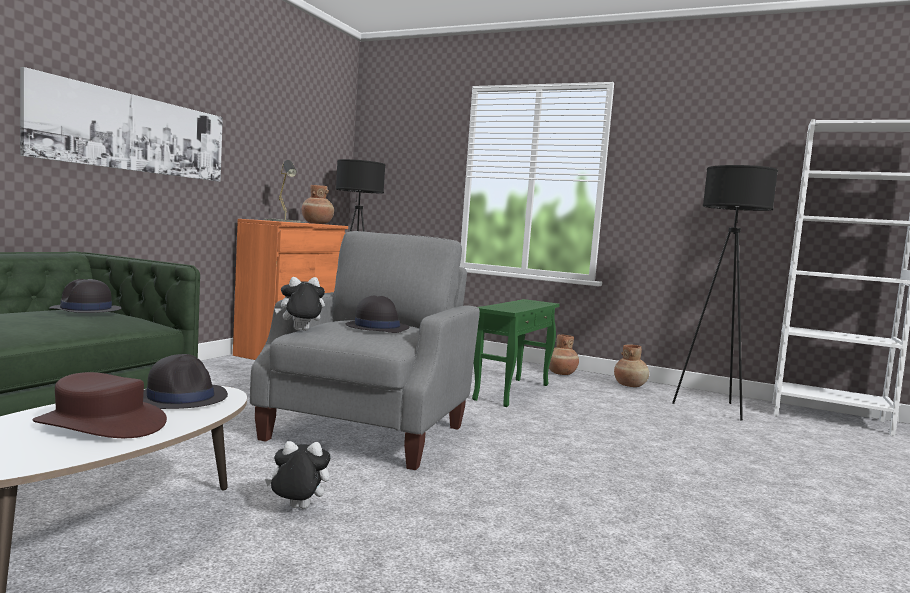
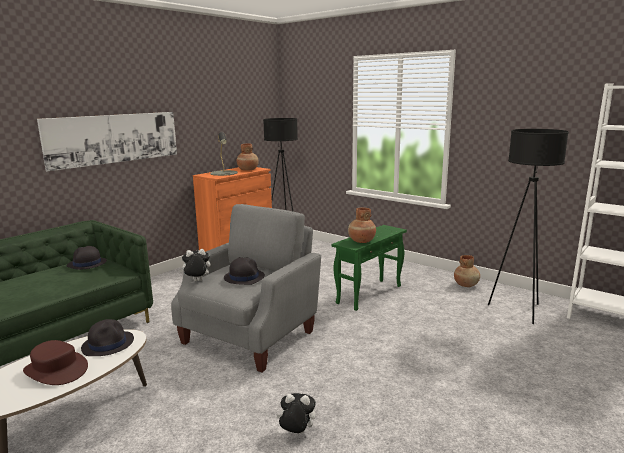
camera: 15 degrees right, 10 degrees up
plush toy [265,441,331,509] -> plush toy moved to [276,393,316,434]
brown vase [549,334,579,375] -> brown vase moved to [348,207,376,243]

